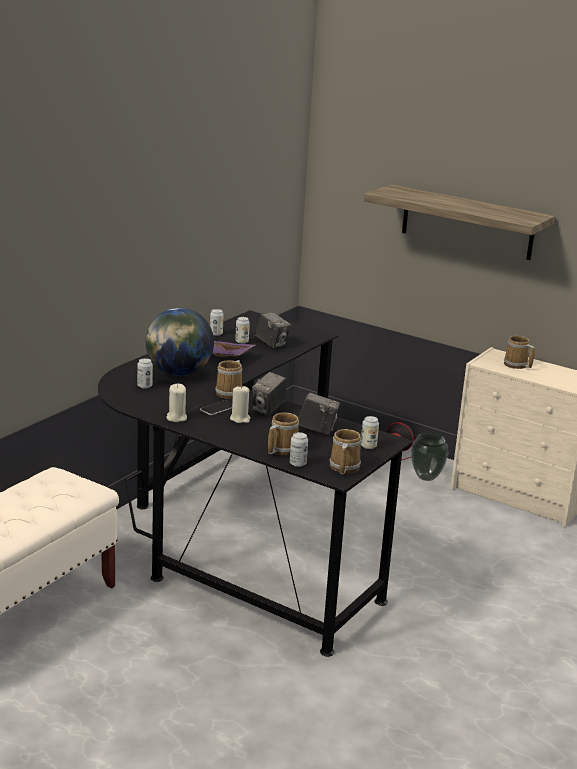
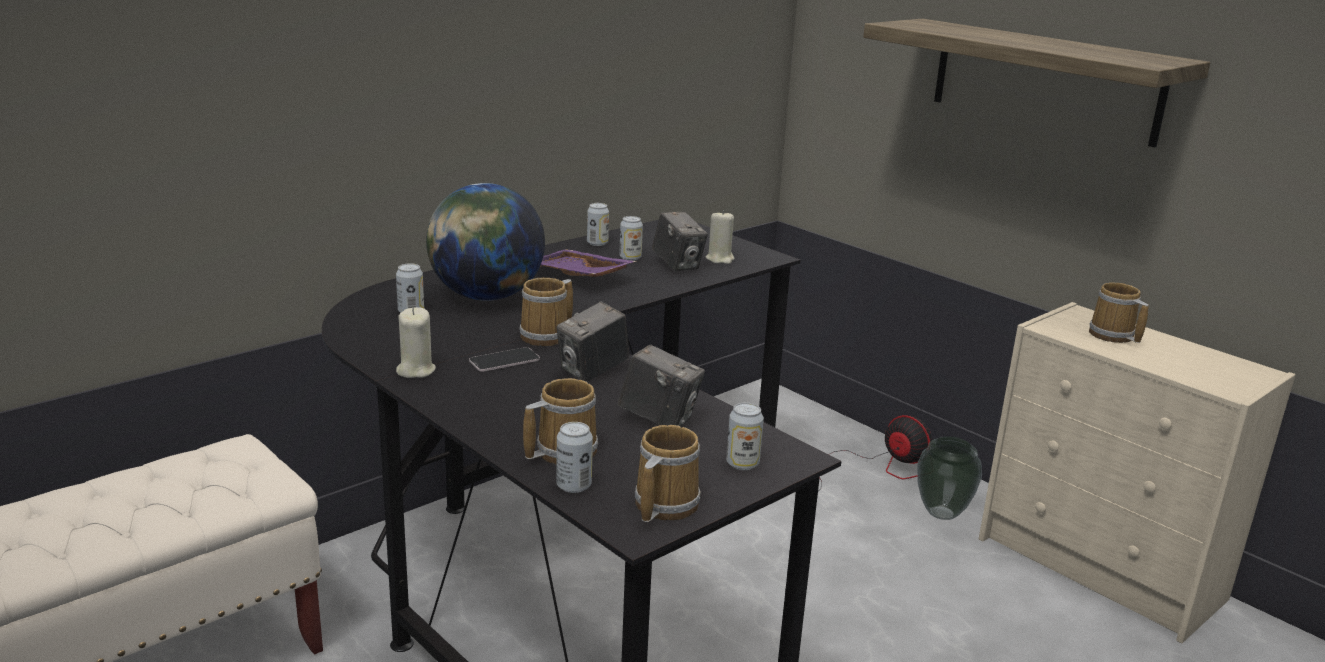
camera: 15 degrees right, 0 degrees up
beige candle [230,385,251,423] -> beige candle moved to [706,210,735,264]

